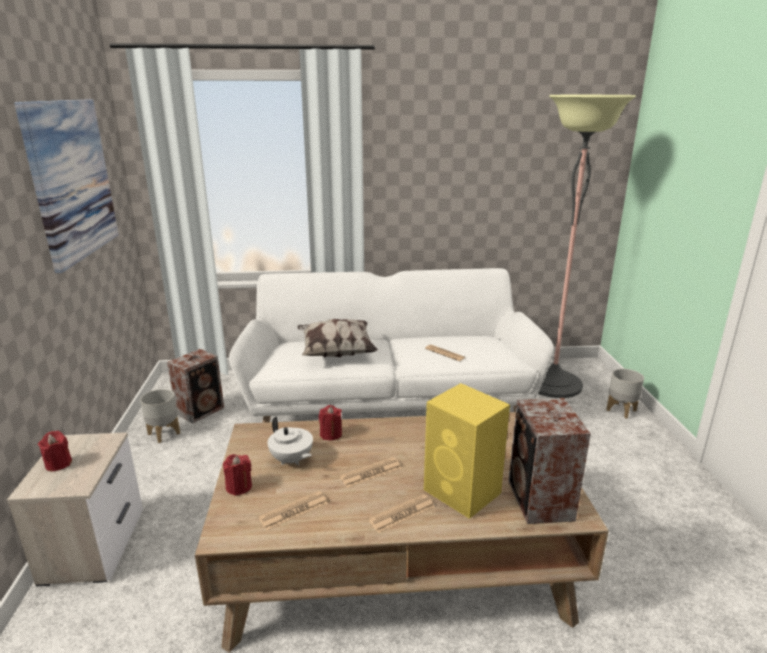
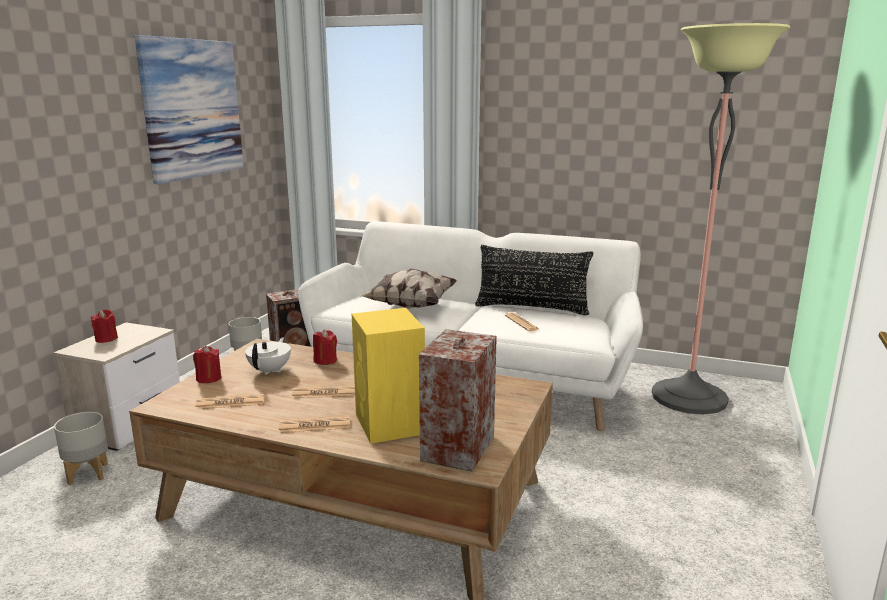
camera: 25 degrees right, 5 degrees down
white teapot [267,417,313,465] -> white teapot turned 150 degrees counterclockwise [245,337,291,375]
grey planter [606,369,644,418] -> grey planter moved to [54,412,108,485]
none -> black pillow [475,245,593,315]

